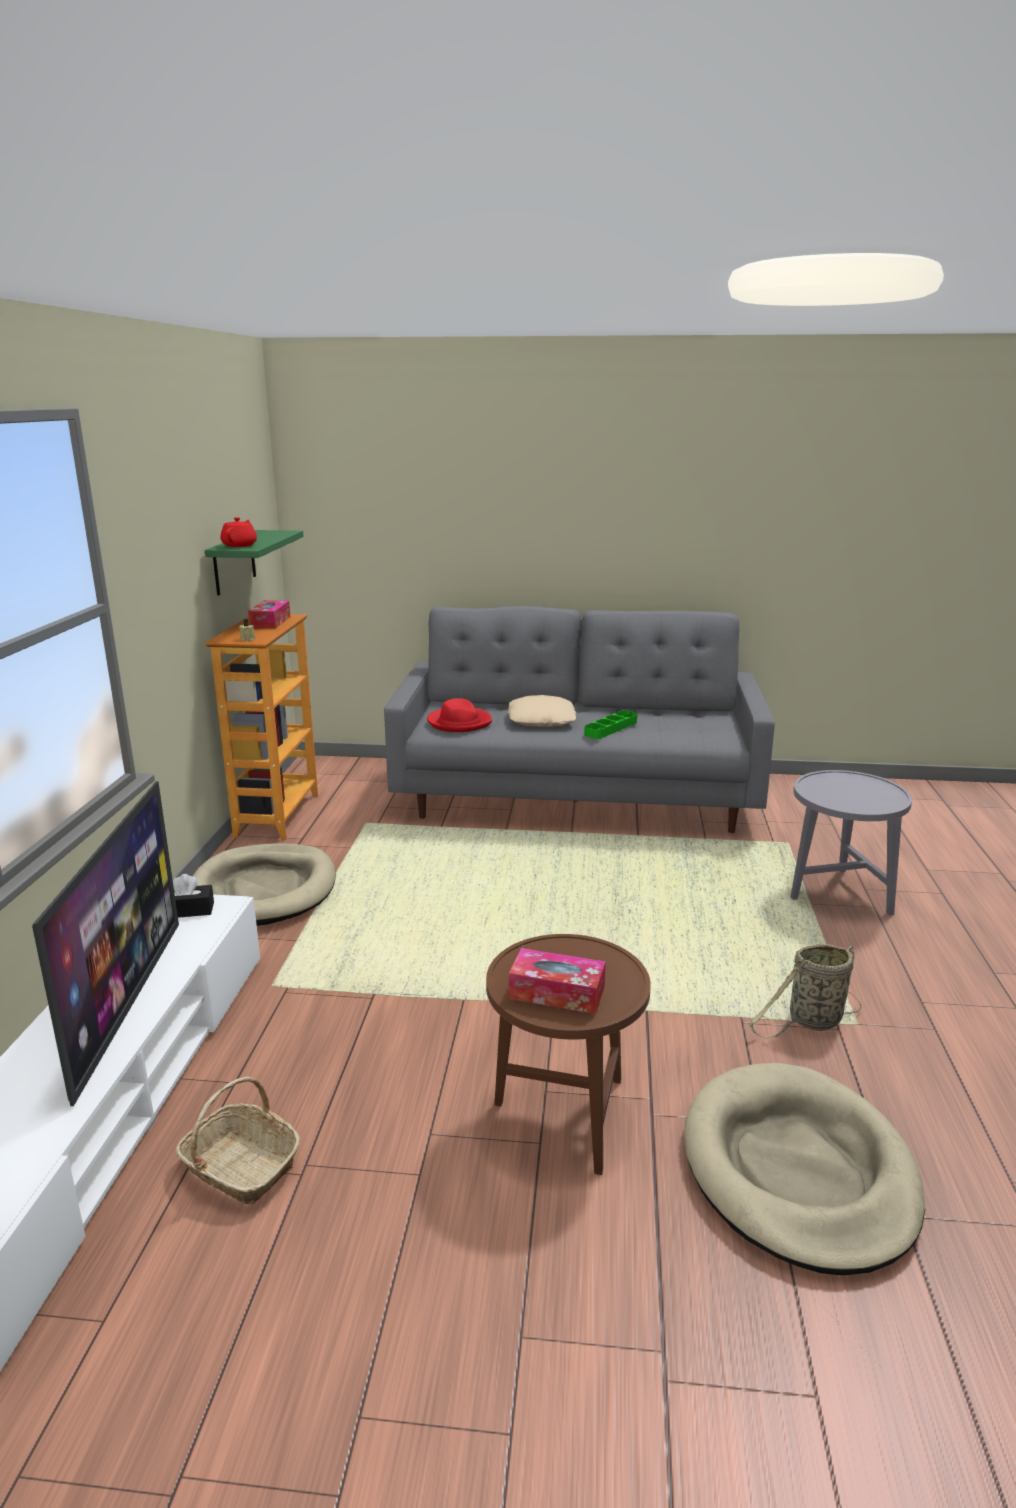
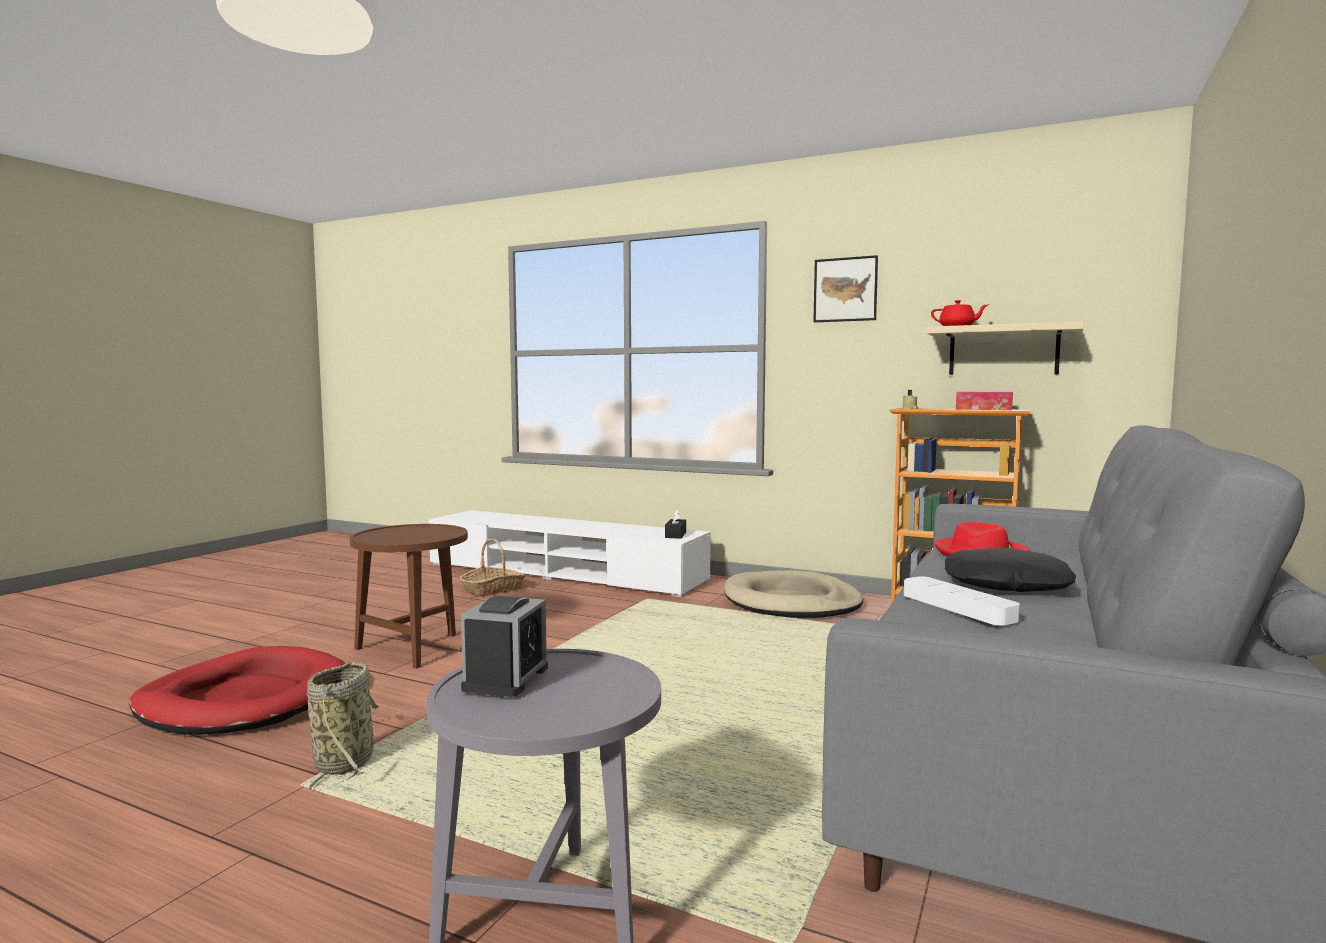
camera: 110 degrees right, 15 degrees down
television [32,781,179,1106] -> none
green shelf [205,530,304,595] -> beige shelf [927,321,1084,375]
beige pillow [508,695,576,727] -> black pillow [945,548,1076,592]
tissue box [509,948,606,1014] -> none
green tray [584,710,637,739] -> white tray [904,576,1020,625]
beige dog bed [684,1063,925,1275] -> red dog bed [129,646,346,735]
none -> alarm clock [461,596,548,697]
none -> picture [813,255,878,322]

